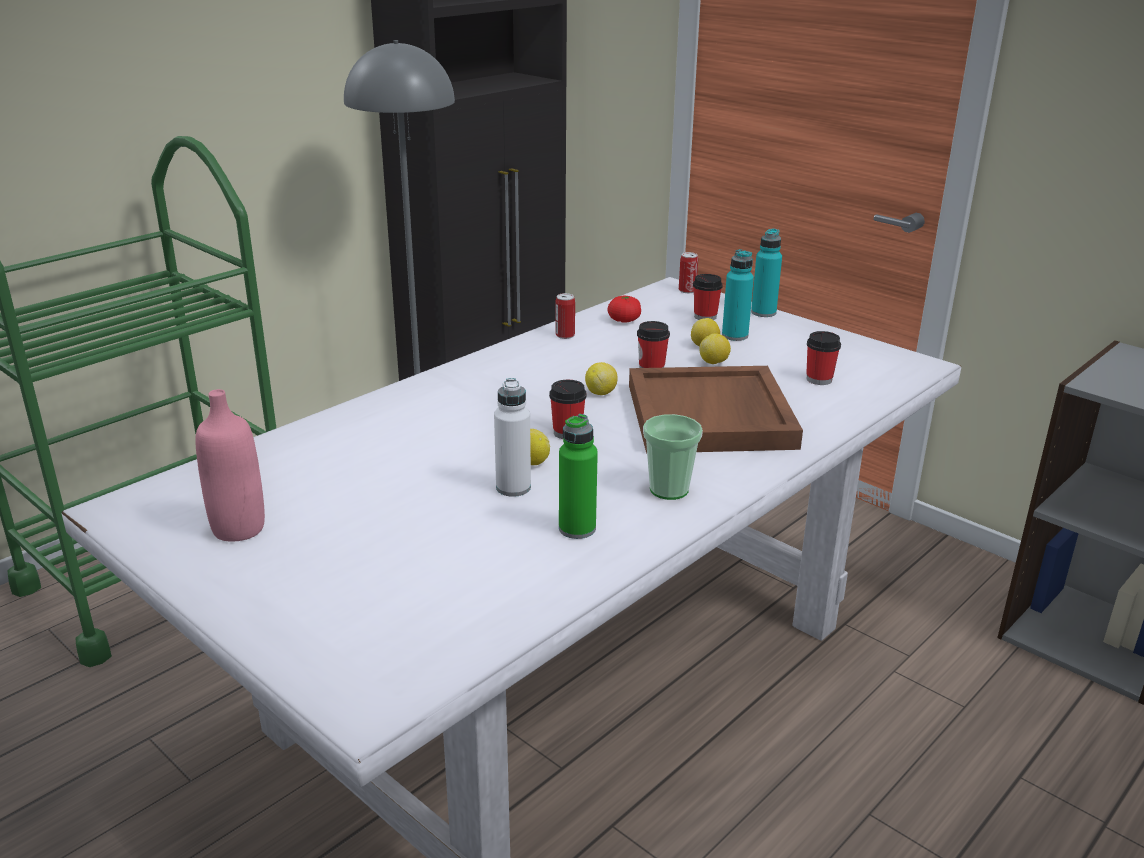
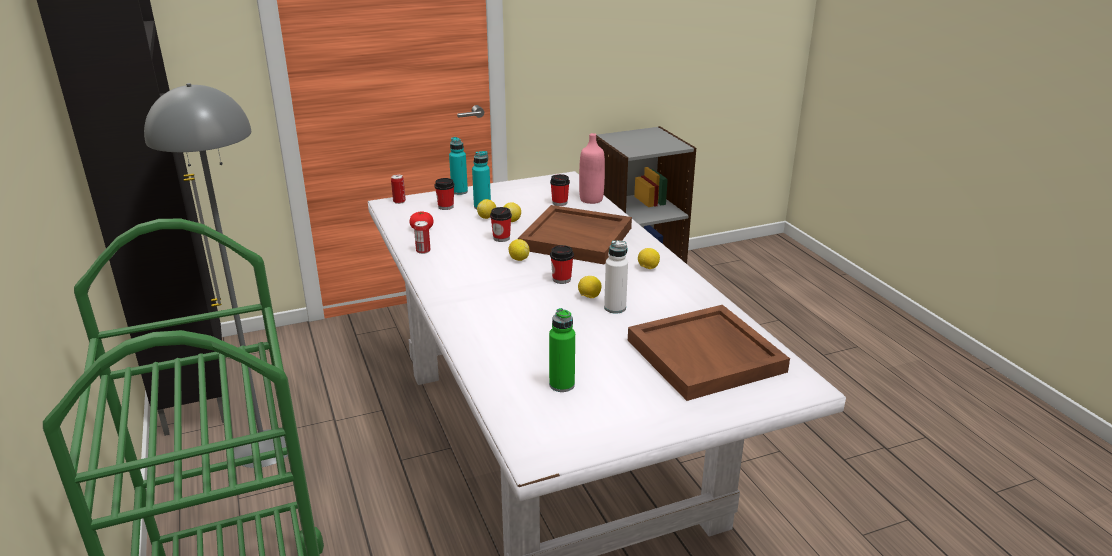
camera: 65 degrees left, 0 degrees up
pink bottle [196,389,265,542] -> pink bottle moved to [579,133,605,204]
green bottle [559,414,598,539] -> green bottle moved to [549,308,575,392]
cup [643,414,703,500] -> lemon [638,248,660,269]
none -> brown tray [628,305,790,401]

